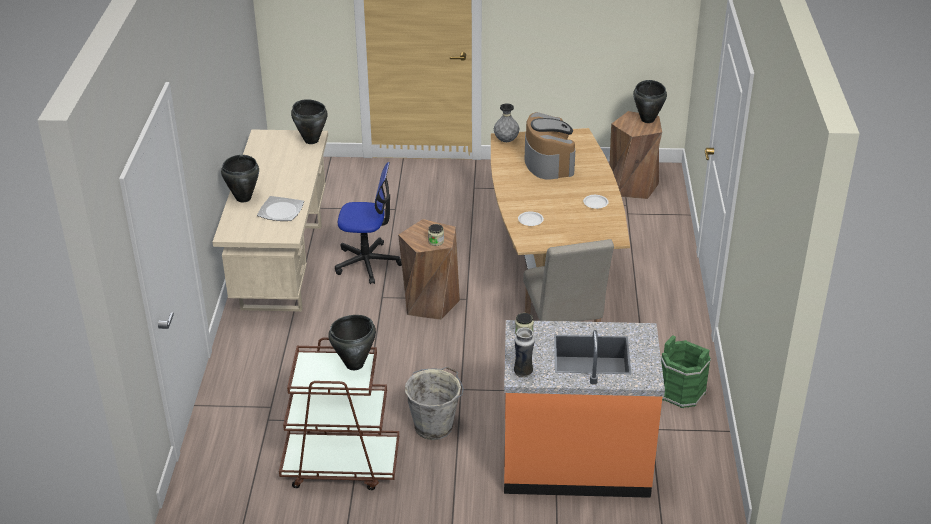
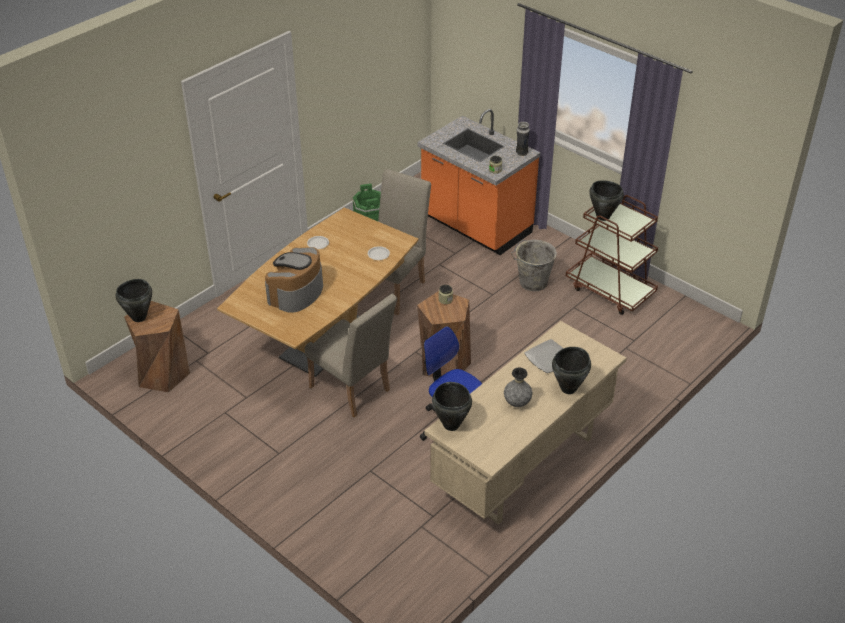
camera: 140 degrees left, 5 degrees up
grey vase [494,103,520,142] -> grey vase moved to [504,367,533,407]
none -> beige chair [305,294,397,417]

